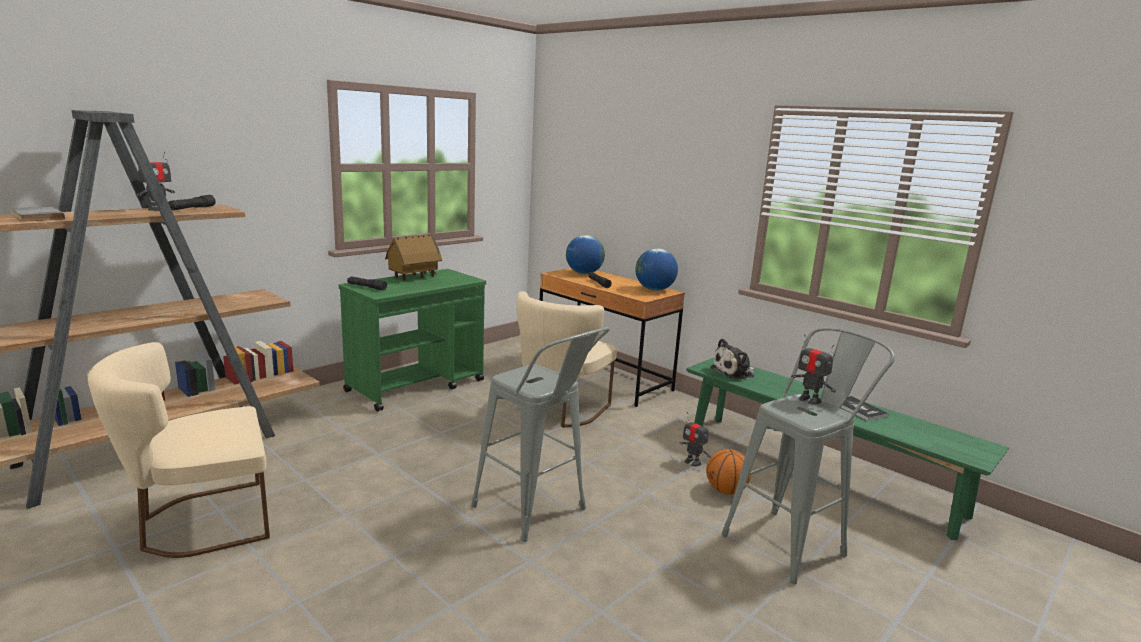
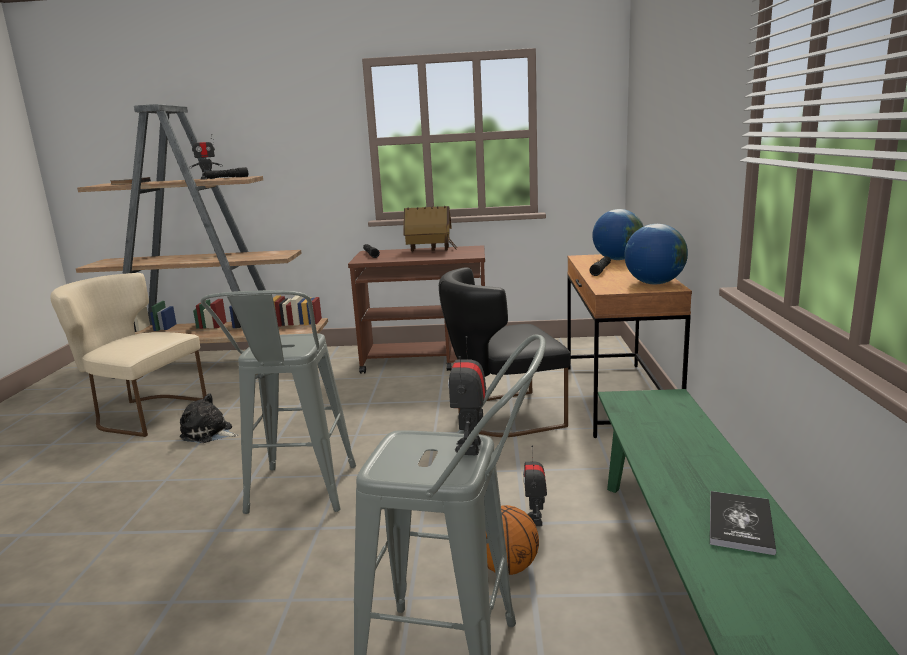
camera: 50 degrees right, 0 degrees up
green cart [339,269,486,412] -> brown cart [348,246,485,374]
beige chair [516,291,617,428] -> black chair [439,267,571,437]
plush toy [710,338,755,380] -> plush toy moved to [180,393,238,443]

